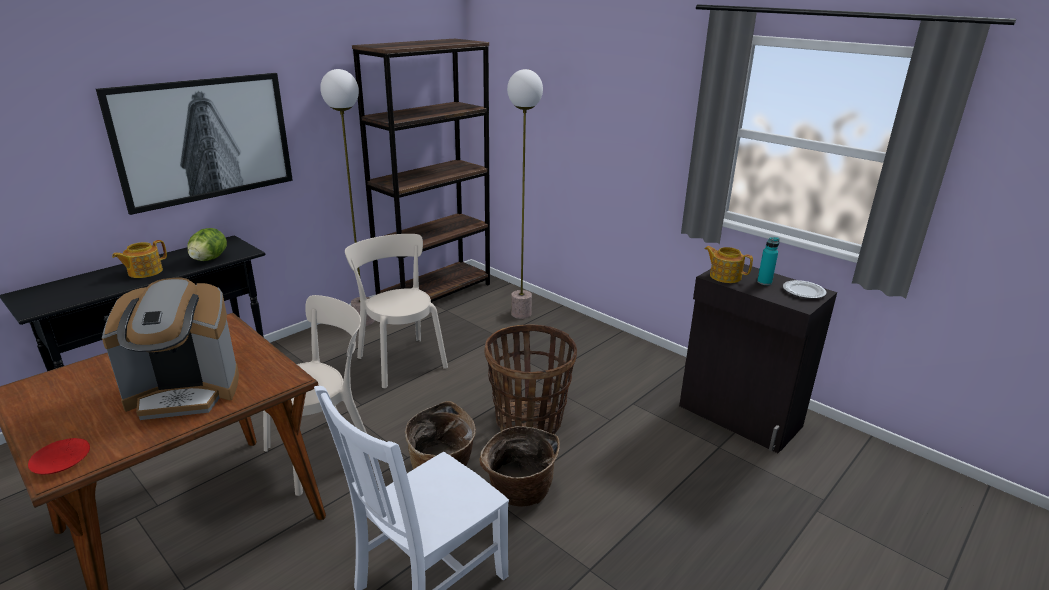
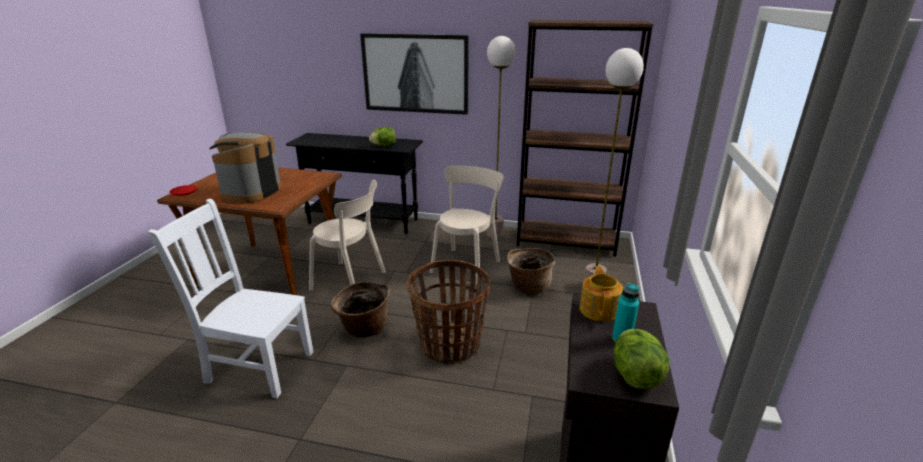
camera: 60 degrees right, 0 degrees up
coffee machine [102,278,239,420] -> coffee machine turned 60 degrees clockwise [209,133,281,203]
teapot [112,240,167,278] -> none
basket [479,426,560,507] -> basket moved to [507,248,555,296]
plate [783,280,826,298] -> lettuce [614,329,670,389]

